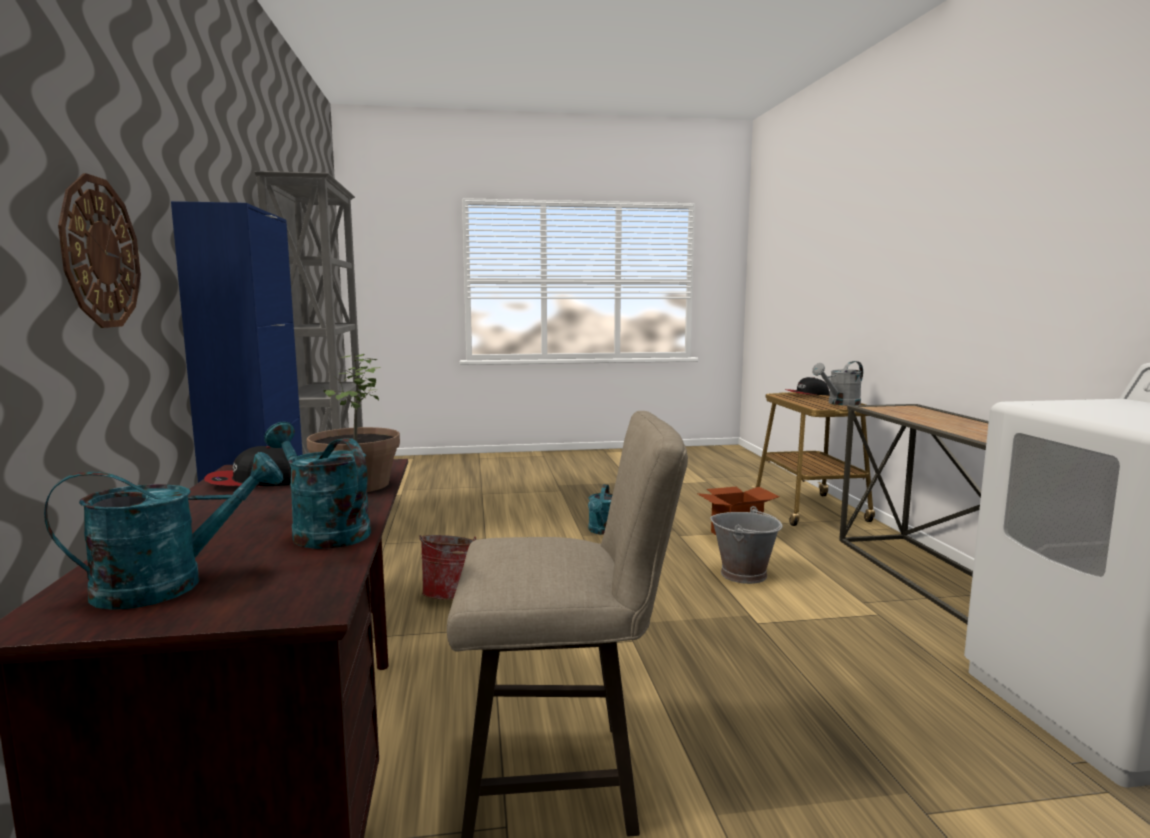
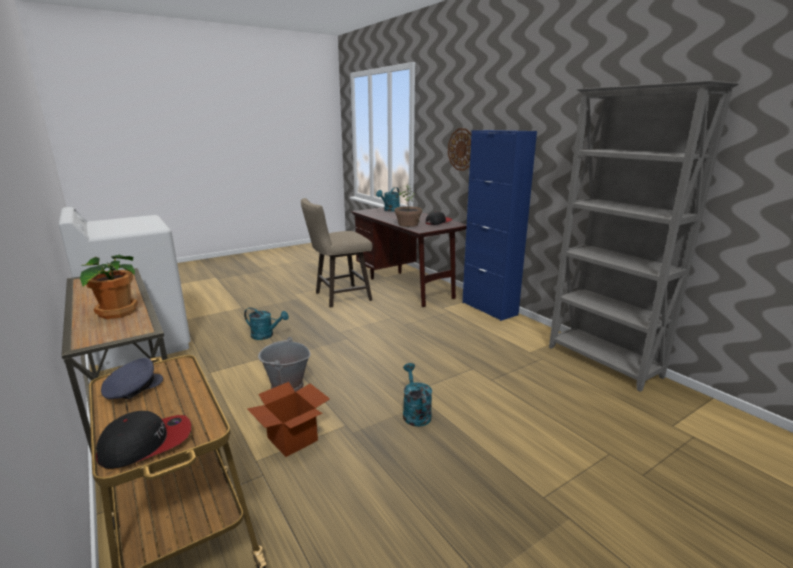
camera: 155 degrees right, 10 degrees up
turquoise watering can [264,422,371,549] -> turquoise watering can moved to [244,307,289,340]
bucket [420,535,476,600] -> none
grey watering can [812,361,863,406] -> grey cap [101,358,163,399]
none -> potted plant [80,255,138,319]

